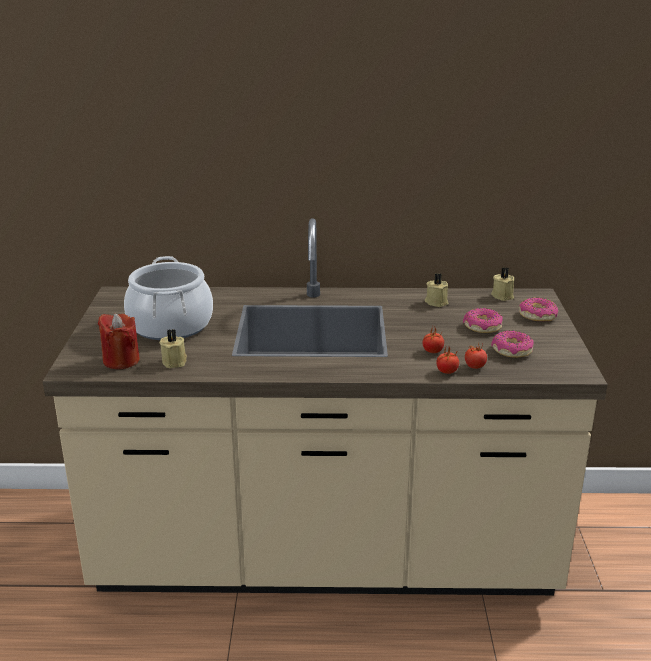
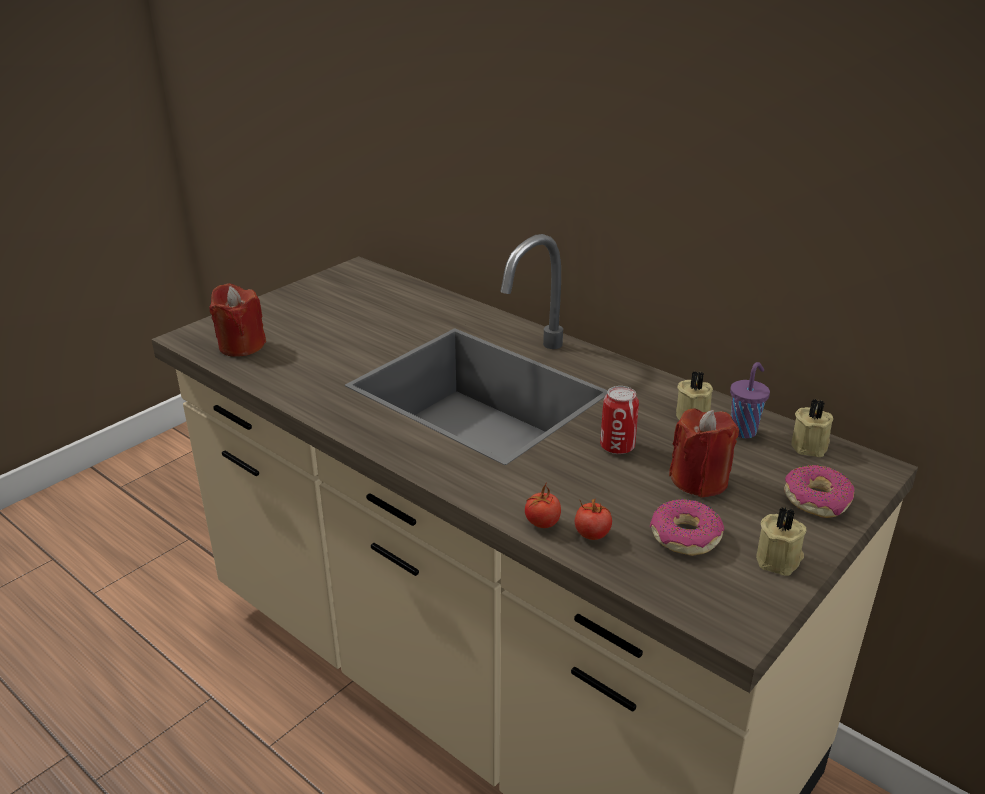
camera: 40 degrees right, 5 degrees up
cooking pot [124,256,213,340] -> none
beige candle [159,329,187,368] -> beige candle moved to [756,507,806,576]
tomato [423,327,444,353] -> none
donut [463,308,503,333] -> red candle [669,409,739,498]
none -> can [600,386,639,454]
none -> purple cup [730,362,770,438]

